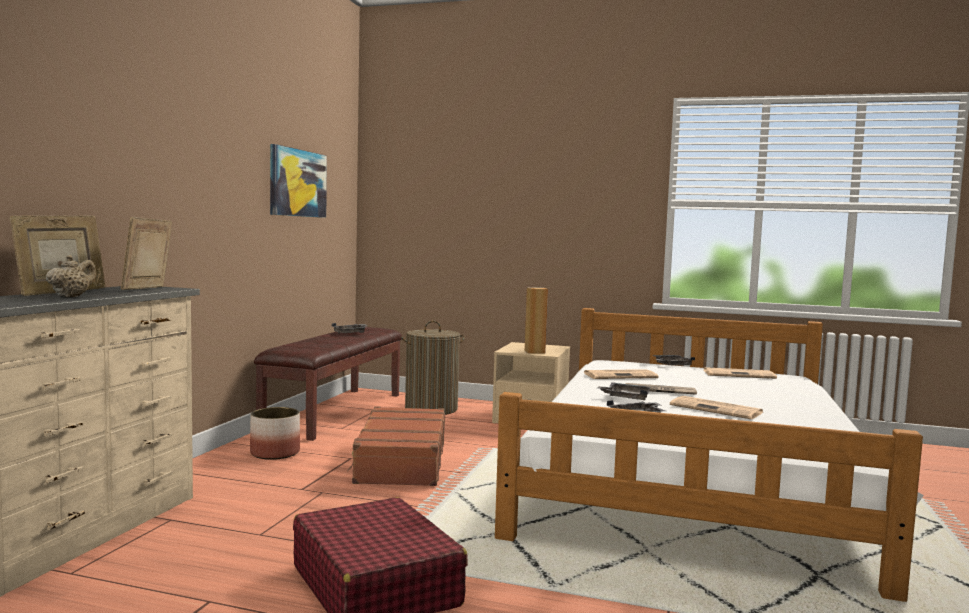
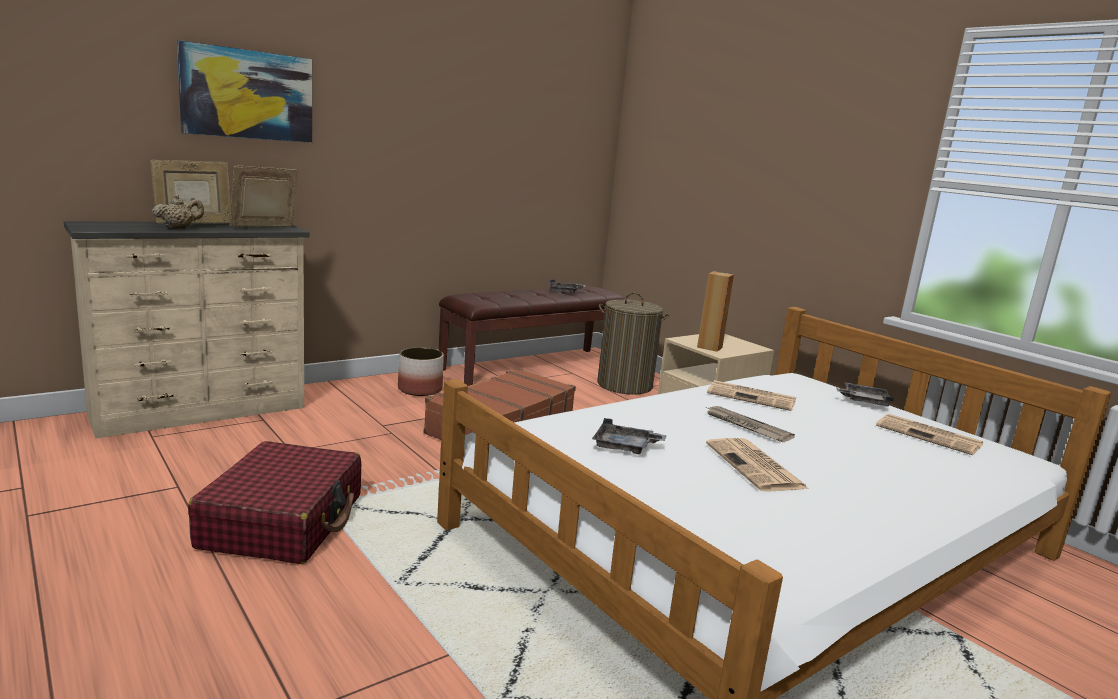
camera: 35 degrees right, 10 degrees up
picture [270,144,327,218] -> picture moved to [177,40,312,143]
grey tray [597,382,650,400] -> none

